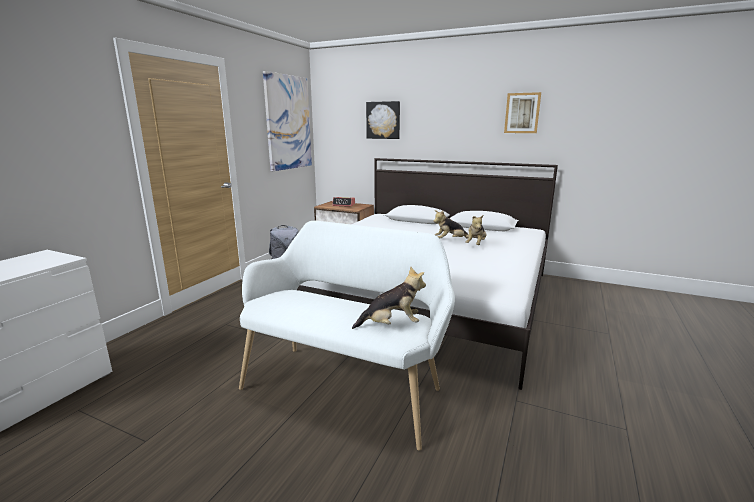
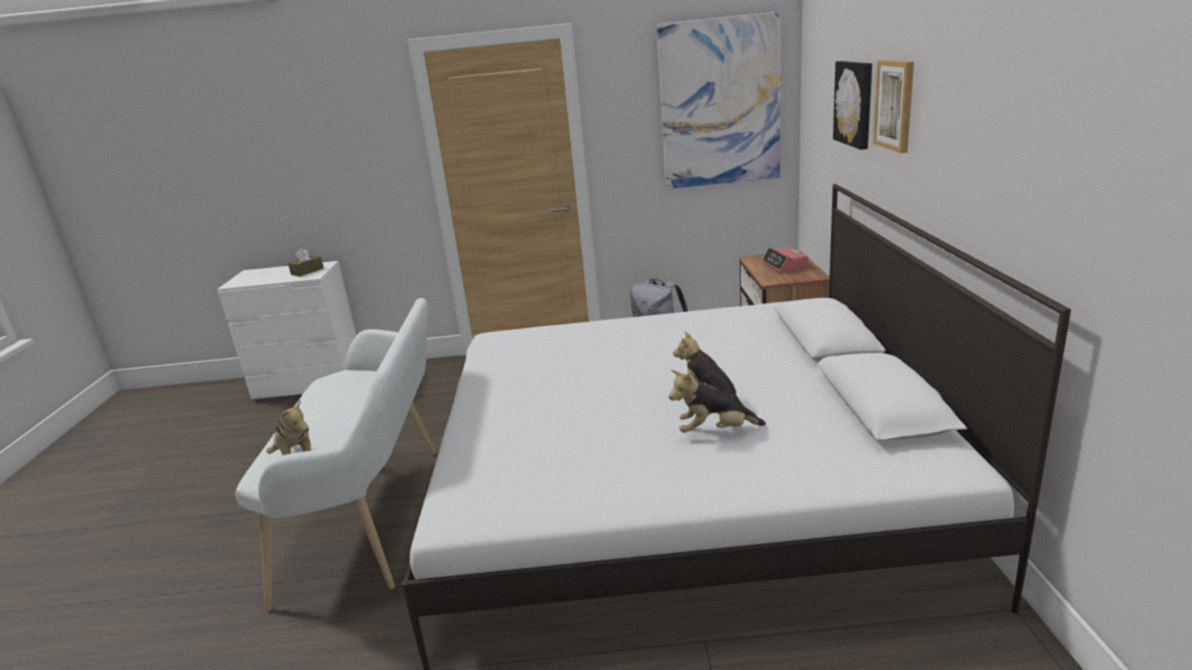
camera: 65 degrees right, 5 degrees up
picture [504,92,541,133] -> picture moved to [873,60,914,153]
none -> brown tissue box [288,248,324,277]

